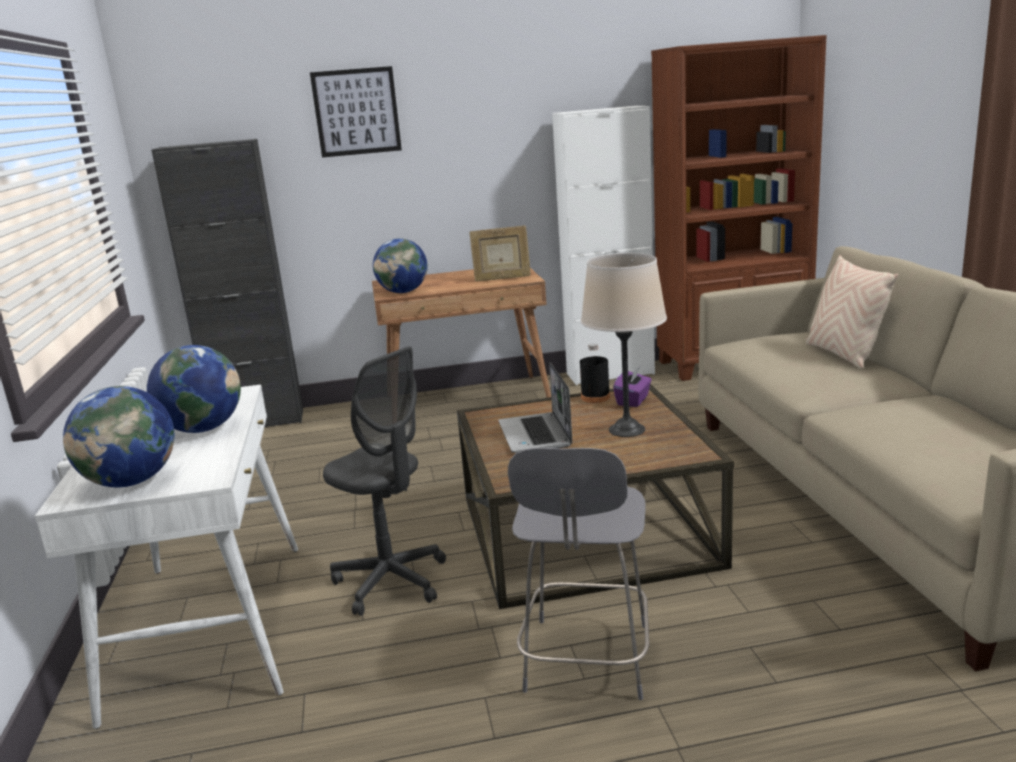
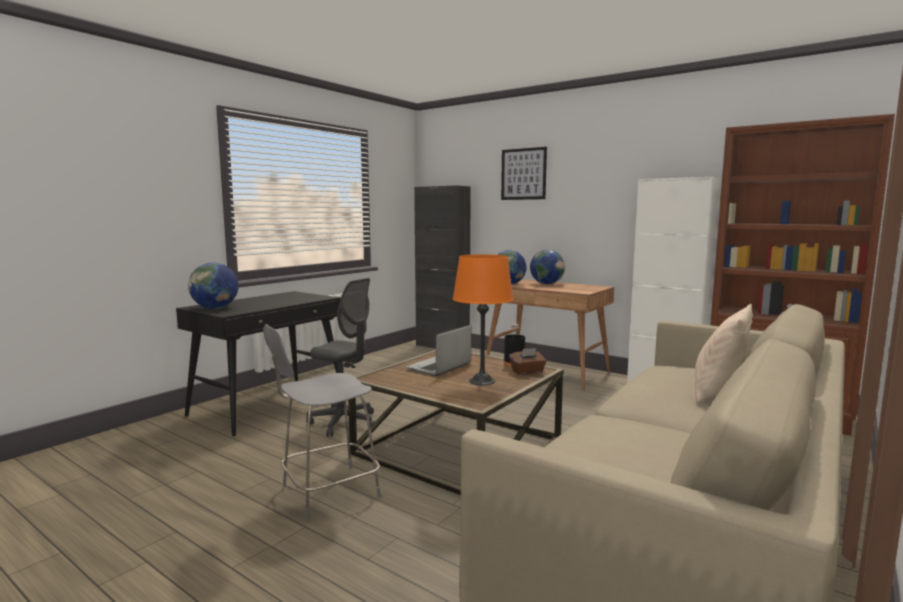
camera: 45 degrees right, 10 degrees down
white desk [35,384,298,729] -> black desk [176,291,341,437]
globe [147,345,241,433] -> globe moved to [530,250,565,284]
grey office chair [323,346,446,616] -> grey office chair turned 60 degrees counterclockwise [306,278,374,437]
picture frame [469,226,531,282] -> none
beige table lamp [581,253,667,437] -> orange table lamp [453,254,514,385]
purple tissue box [613,367,652,407] -> brown tissue box [509,348,547,375]

